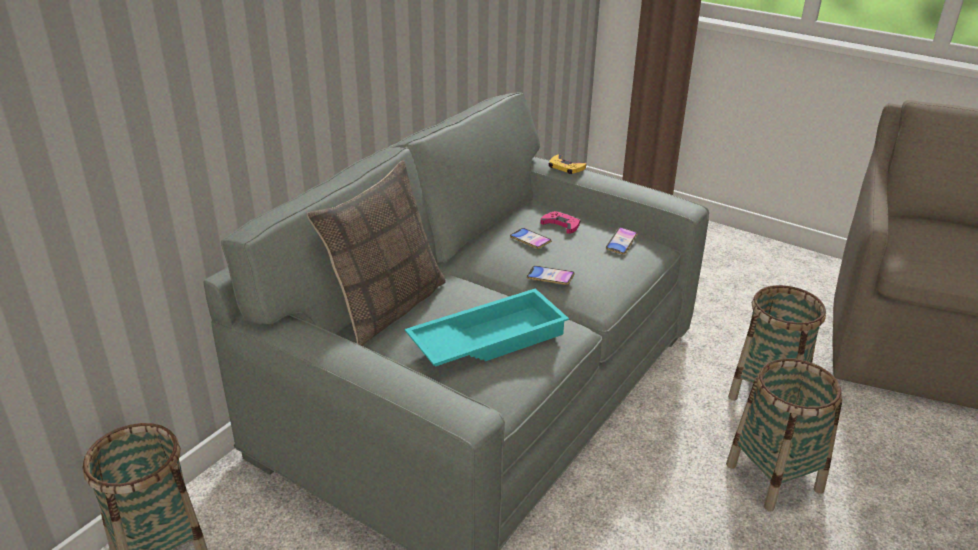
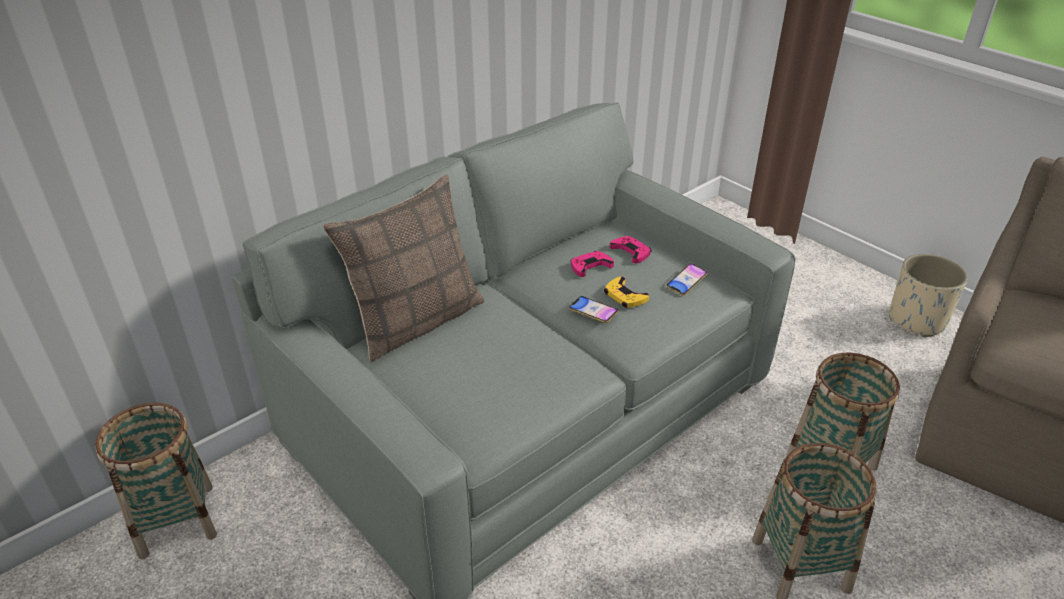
camera: 15 degrees right, 5 degrees up
turquoise tray [405,288,569,367] -> none
phone [510,228,552,249] -> pink game controller [571,251,614,277]
yellow game controller [549,154,586,174] -> yellow game controller moved to [604,277,649,308]
none -> beige planter [889,254,968,337]

